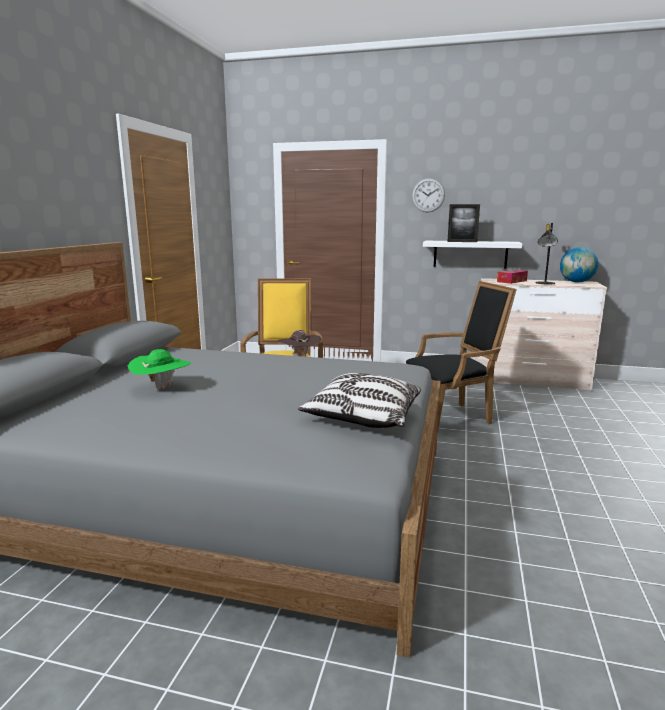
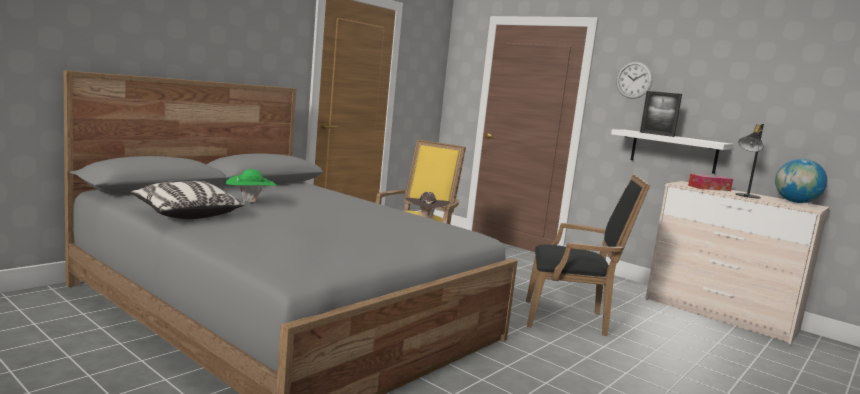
camera: 25 degrees right, 5 degrees down
pillow [298,373,421,428] -> pillow moved to [130,181,245,219]

